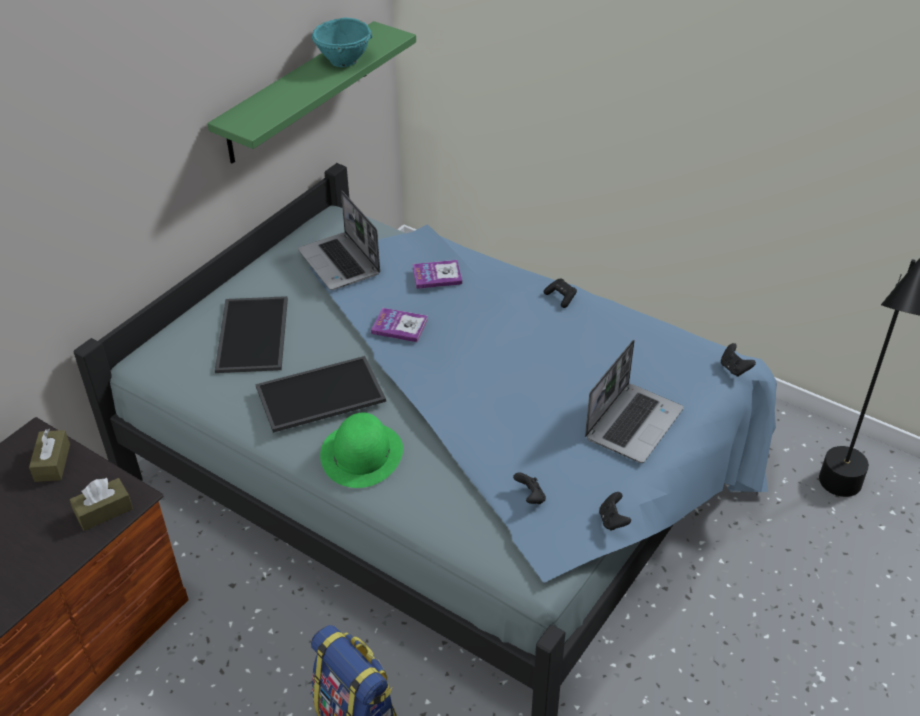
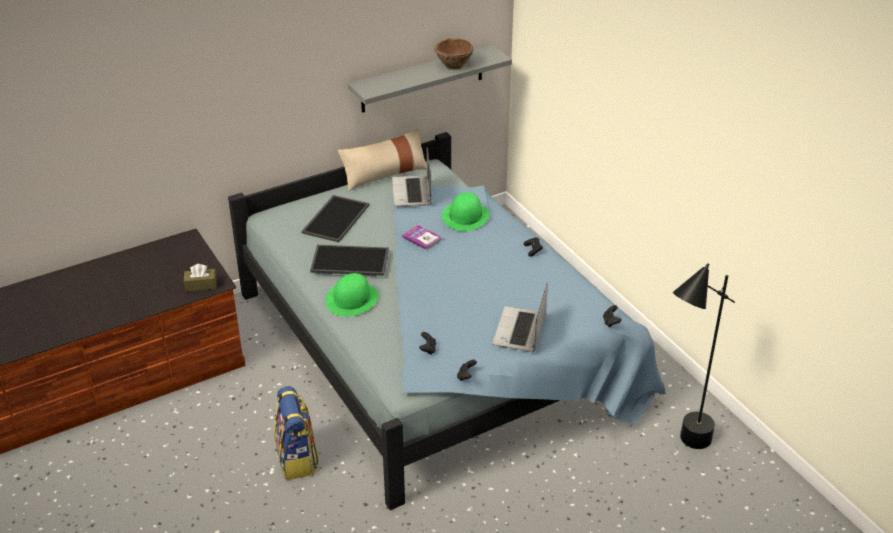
camera: 25 degrees right, 5 degrees down
brown tissue box [29,429,70,482] -> none
green shelf [207,21,416,164] -> grey shelf [348,45,512,113]
turquoise bowl [312,18,372,67] -> brown bowl [434,38,474,69]
book [413,260,462,289] -> green hat [442,192,490,231]
laptop [585,340,684,463] -> laptop turned 135 degrees clockwise [492,282,548,352]
none -> beige pillow [338,128,427,191]

